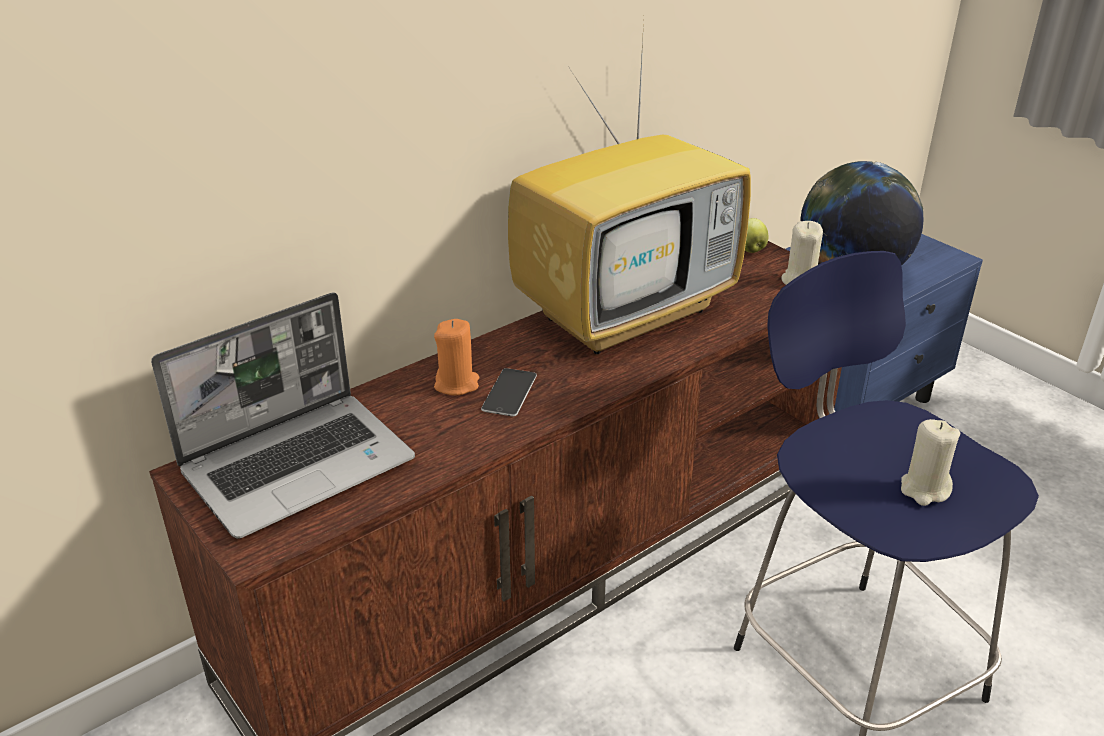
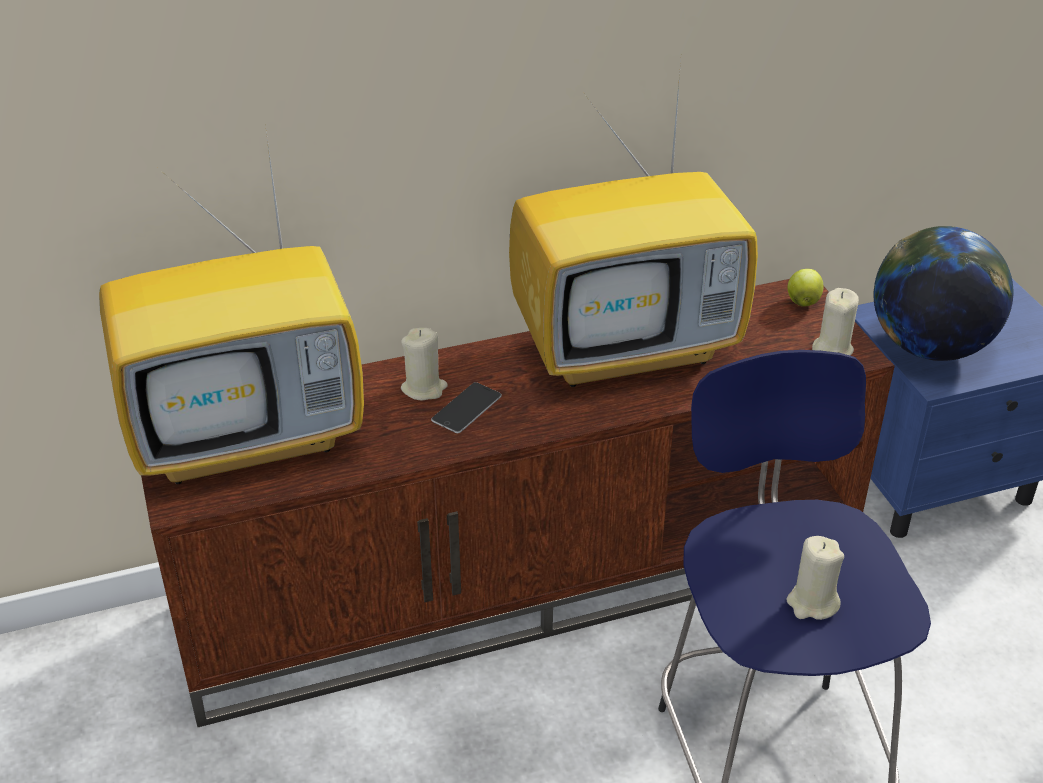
camera: 20 degrees right, 5 degrees up
laptop [151,292,415,539] -> television [99,125,364,484]
orange candle [434,319,479,396] -> beige candle [401,328,448,400]

